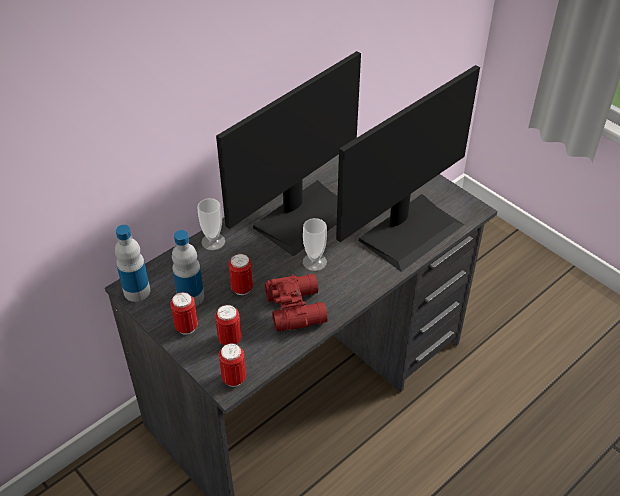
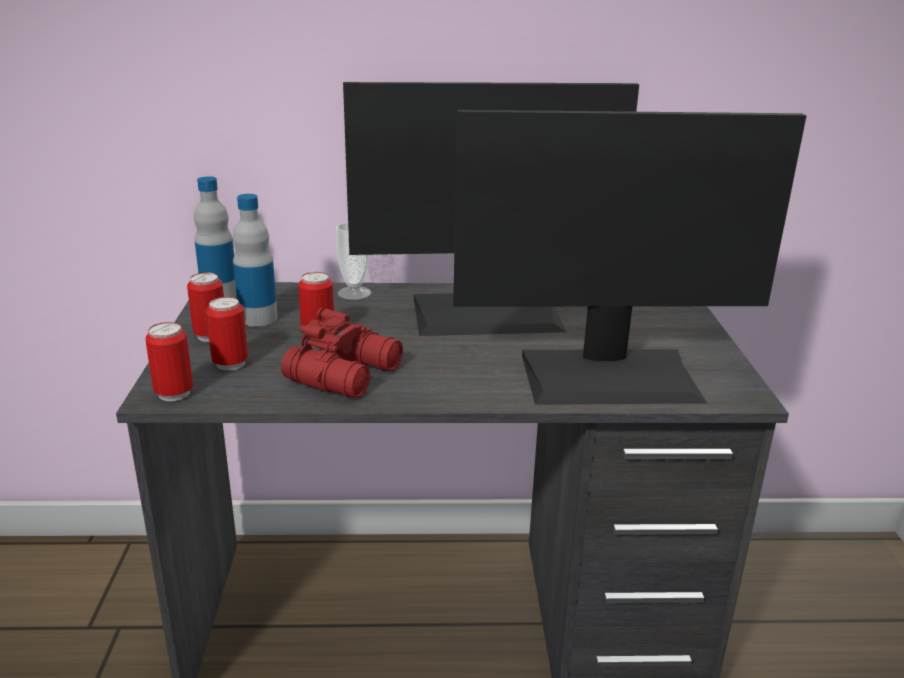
camera: 40 degrees right, 20 degrees down
cup [303,218,327,271] -> none

